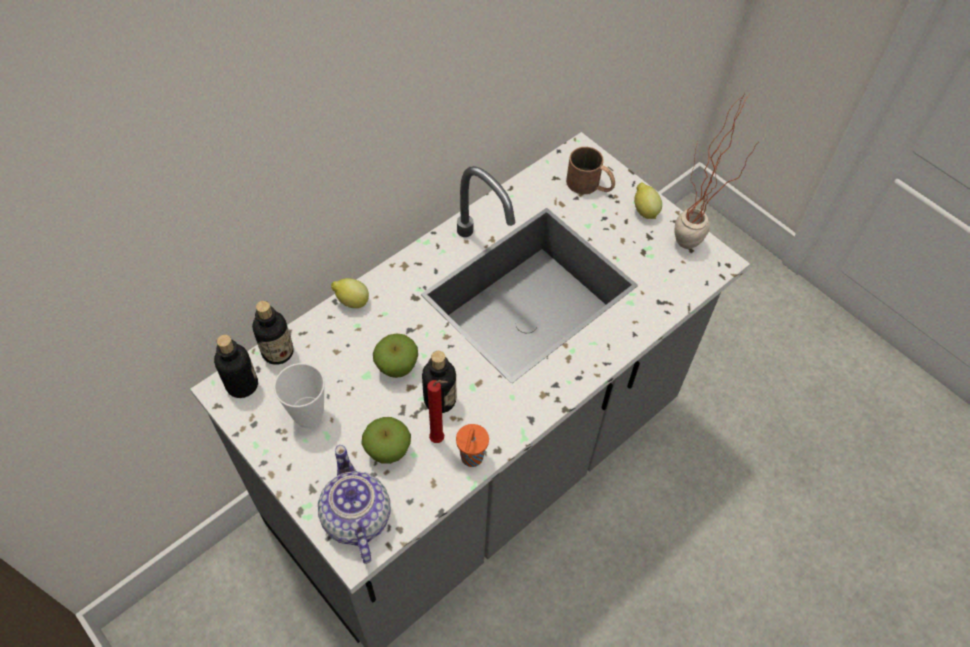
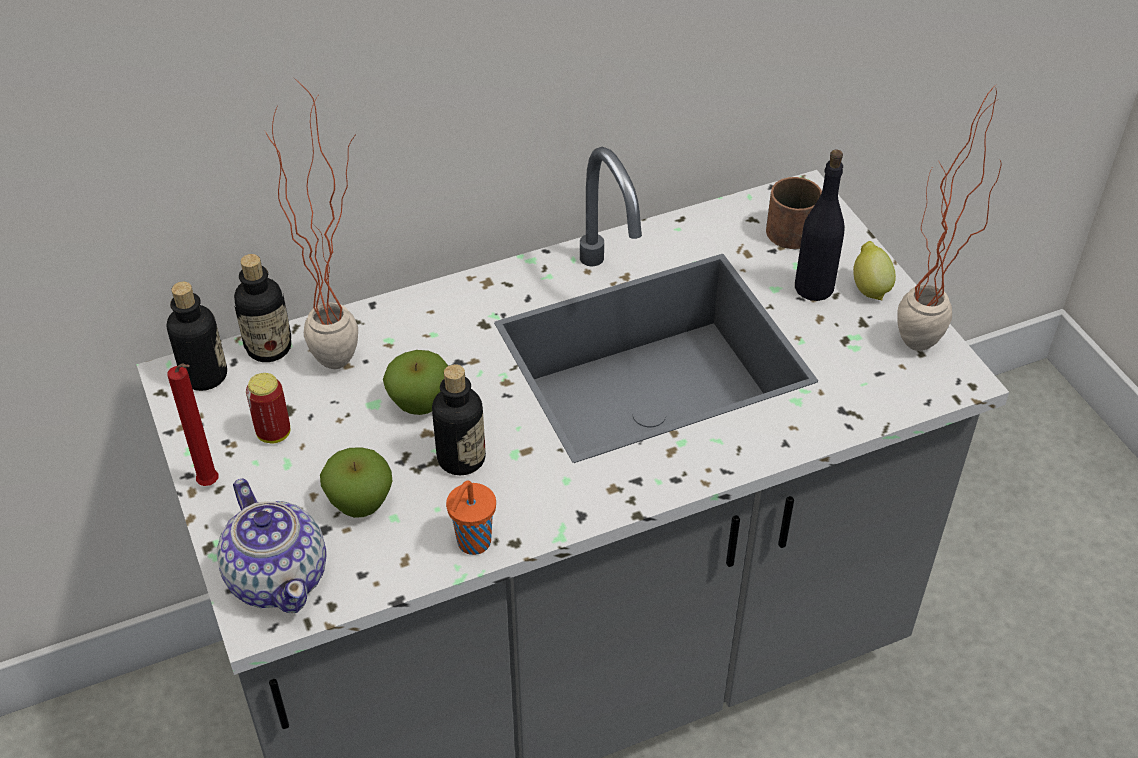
camera: 20 degrees right, 10 degrees down
cup [274,363,325,428] -> can [246,373,290,443]
teapot [318,445,391,564] -> teapot turned 150 degrees clockwise [217,479,327,613]
lemon [331,278,369,308] -> none
red candle [427,380,448,443] -> red candle moved to [168,363,218,486]
none -> potted plant [265,78,358,369]
none -> black bottle [795,150,844,301]

